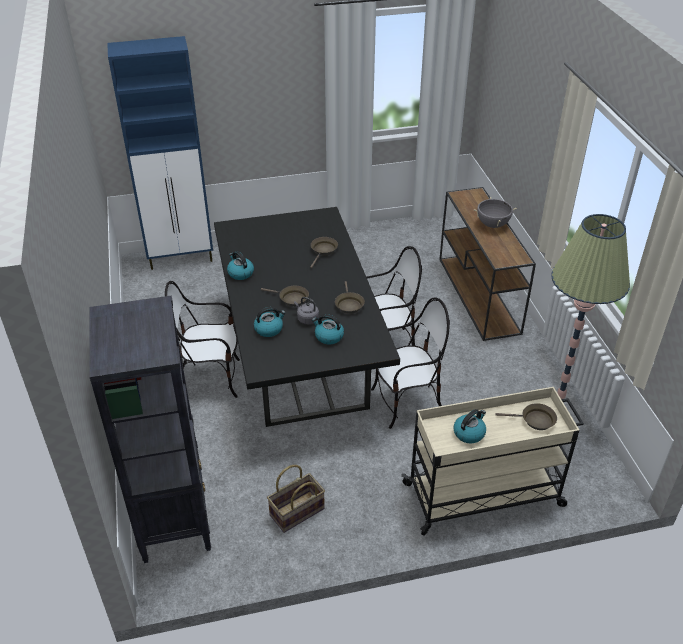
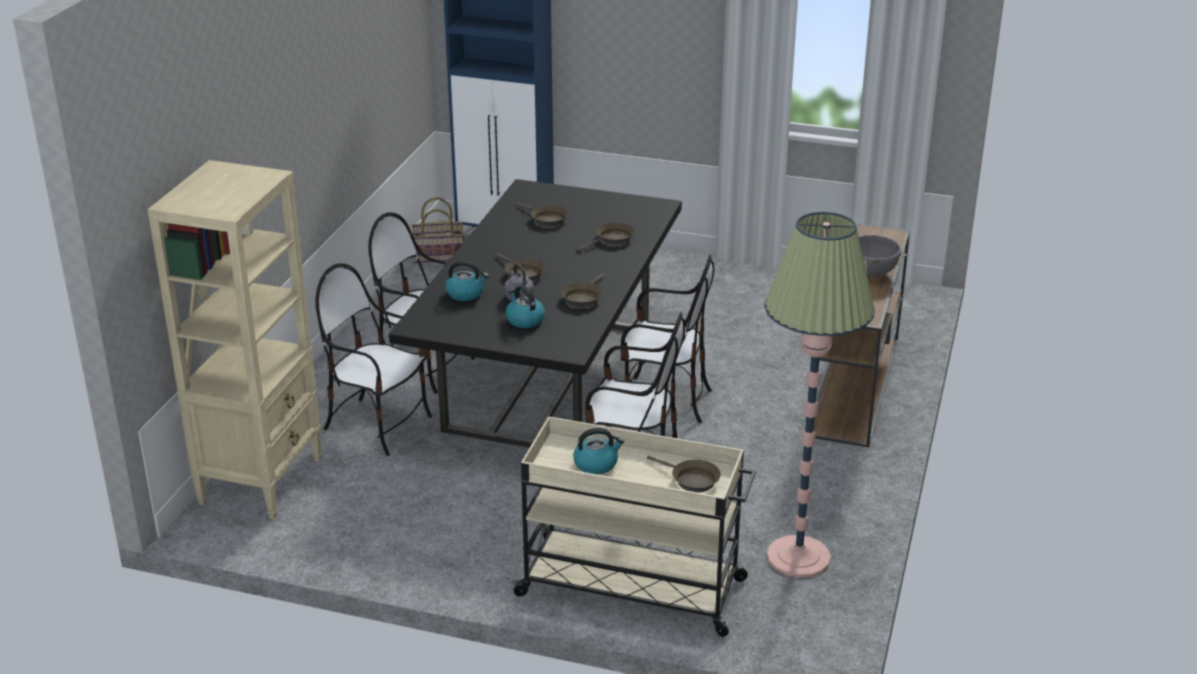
camera: 30 degrees right, 10 degrees down
black bookcase [89,296,211,563] -> beige bookcase [147,160,322,519]
kettle [227,251,254,280] -> none
basket [267,465,325,533] -> basket moved to [410,197,464,263]
none -> chair [315,263,432,456]
none -> brown frying pan [516,203,568,227]

